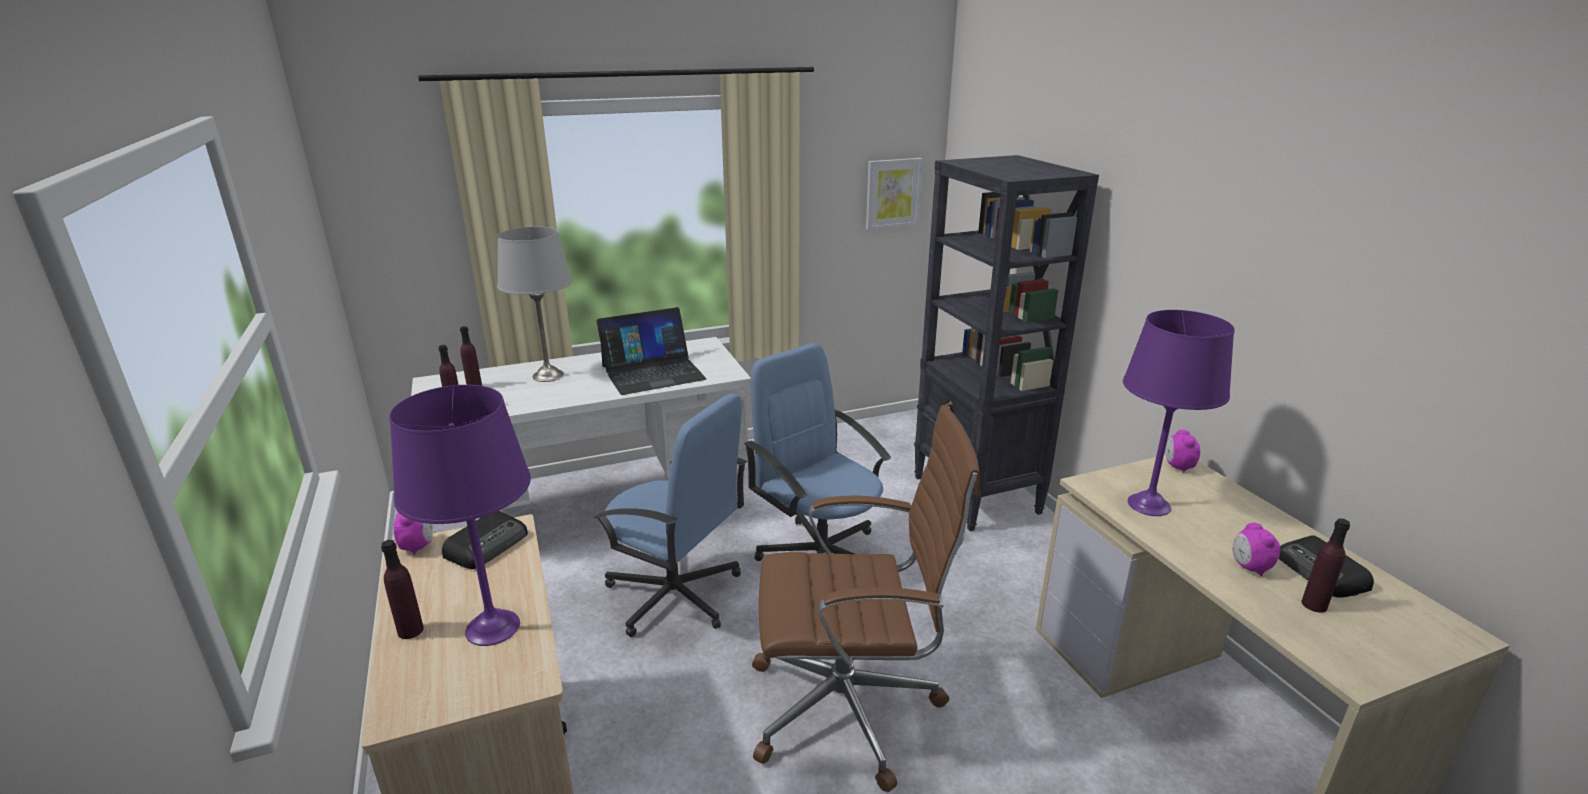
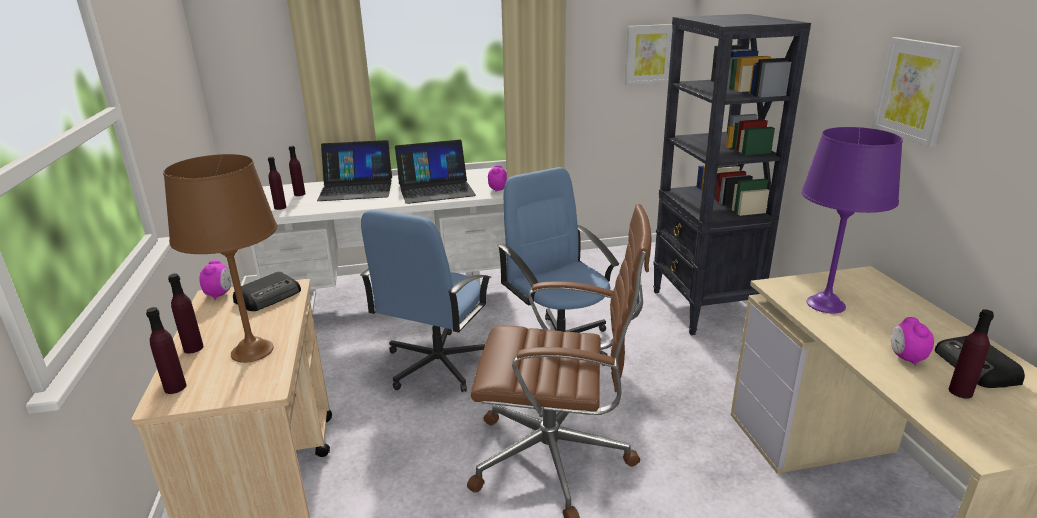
camera: 10 degrees right, 0 degrees up
purple table lamp [389,385,531,646] -> brown table lamp [163,154,277,363]
grey table lamp [497,227,572,382] -> laptop [317,140,392,201]
blue office chair [594,394,747,637] -> blue office chair turned 75 degrees clockwise [360,210,491,392]
alarm clock [1166,430,1200,473] -> alarm clock moved to [488,165,507,192]
none -> purple bottle [146,307,186,394]
none -> picture [872,37,961,147]

